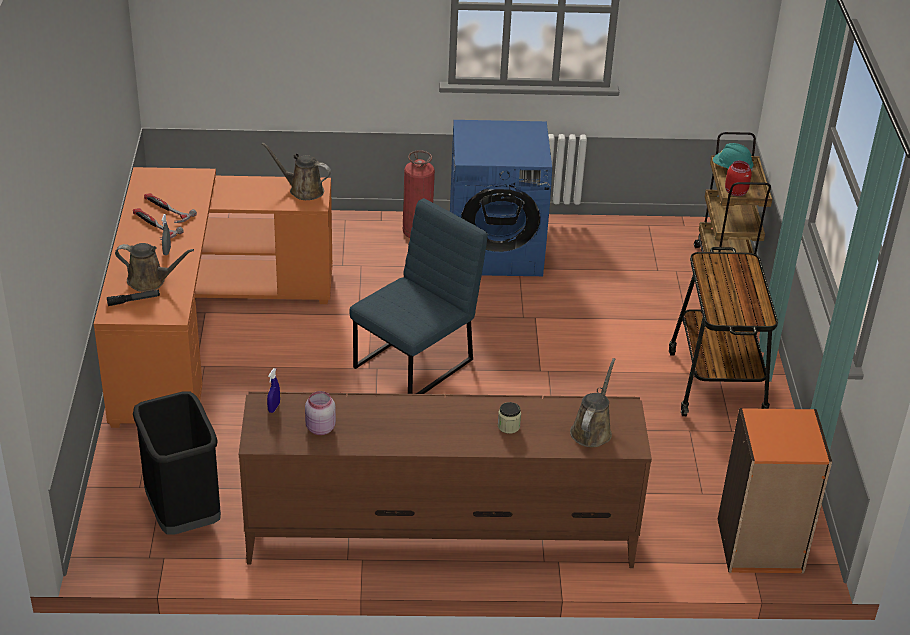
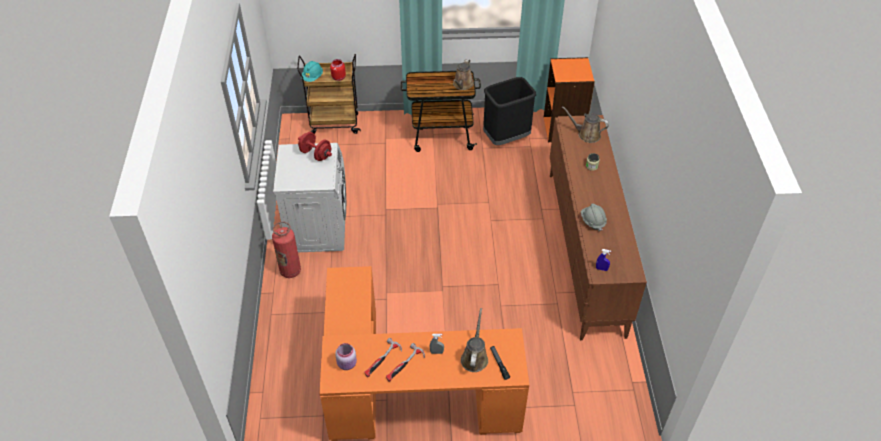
camera: 90 degrees left, 10 degrees up
black trash can [133,392,221,535] -> black trash can moved to [483,77,536,145]
brown watering can [262,143,331,200] -> brown watering can moved to [453,59,474,90]
pink jar [305,391,336,435] -> pink jar moved to [335,343,357,370]
blue chair [349,198,488,394] -> none
blue washing machine [450,120,552,276] -> white washing machine [273,143,346,252]
none -> red dumbbell [298,132,332,161]
none -> grey hard hat [581,204,607,231]

